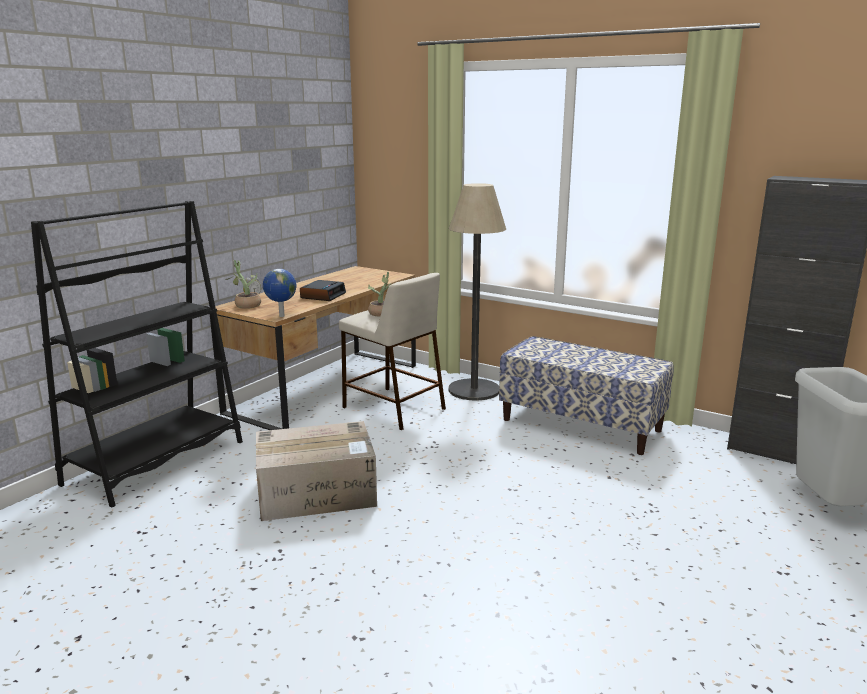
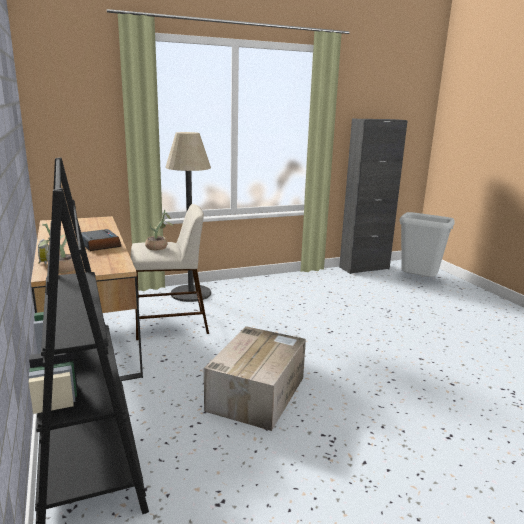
camera: 55 degrees left, 0 degrees up
globe [263,269,296,317] -> none
bench [499,336,674,455] -> none

